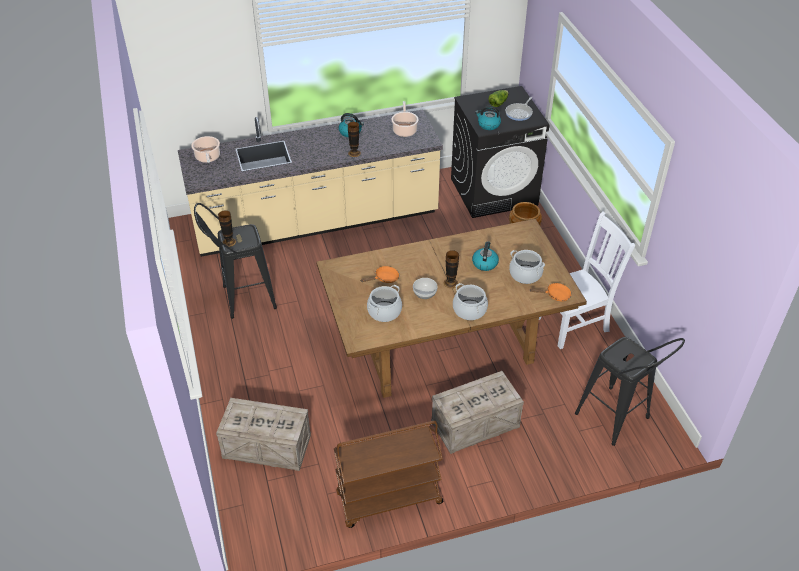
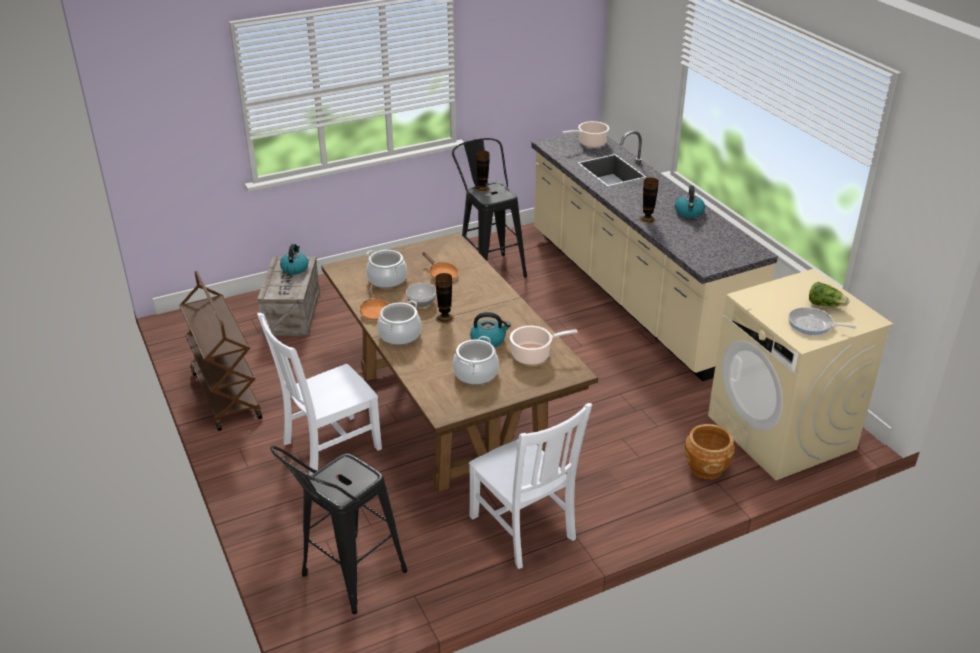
camera: 80 degrees right, 10 degrees down
cooking pot [391,101,419,137] -> cooking pot moved to [510,325,578,365]
crate [431,371,524,454] -> white chair [257,313,382,475]
black washing machine [451,86,549,218] -> beige washing machine [708,269,893,480]
kettle [475,106,501,130] -> kettle moved to [280,244,309,275]
orange frying pan [530,283,571,301] -> orange frying pan moved to [359,284,389,320]

